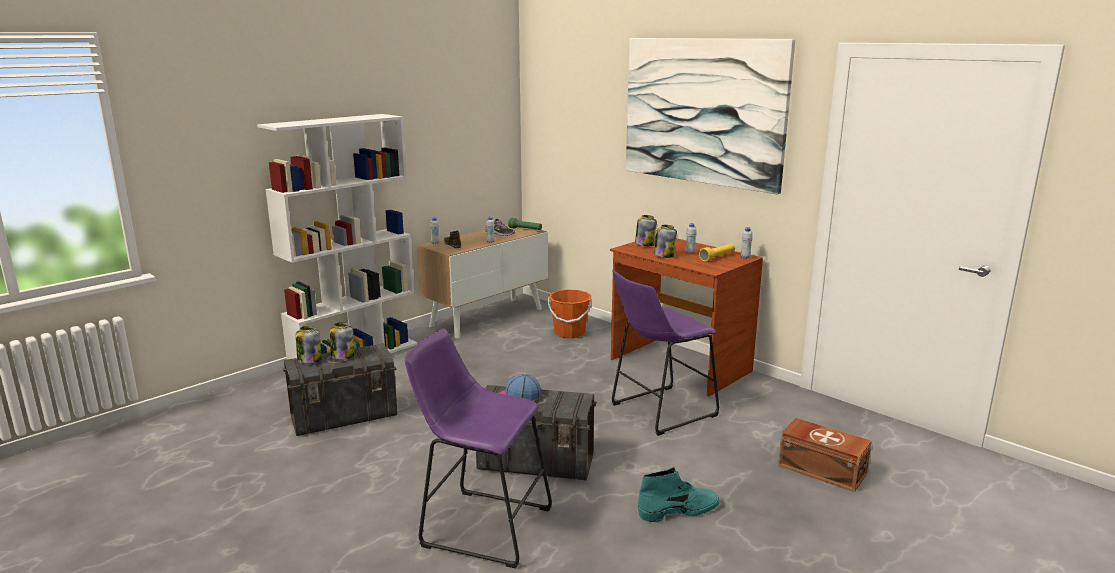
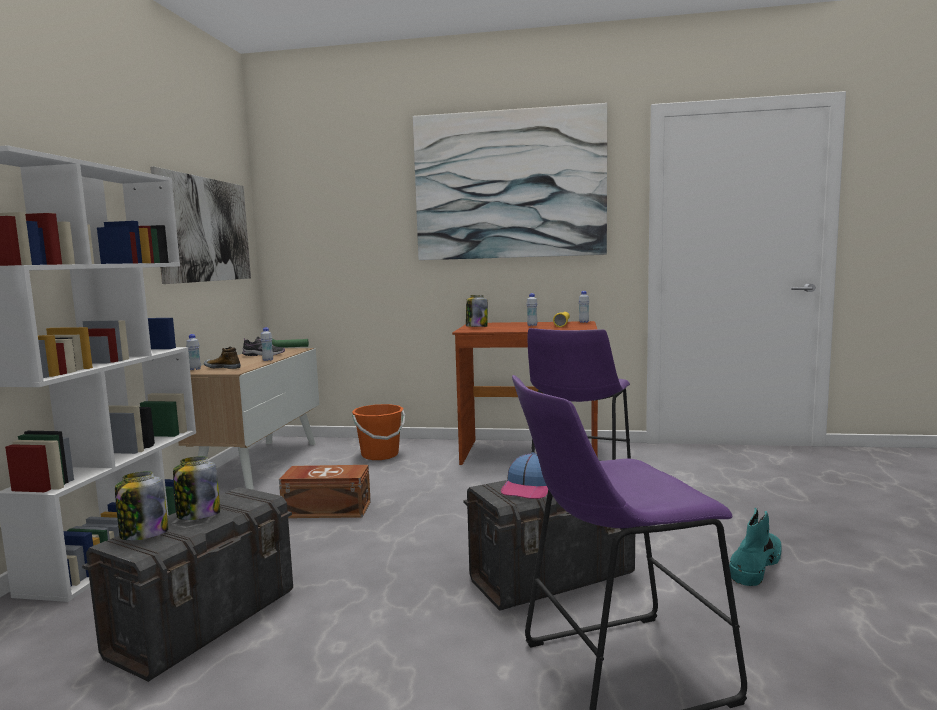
camera: 35 degrees left, 10 degrees down
jar [654,225,677,258] -> none
brown storage box [778,418,872,492] -> brown storage box moved to [279,465,371,518]
none -> picture [150,167,251,284]

